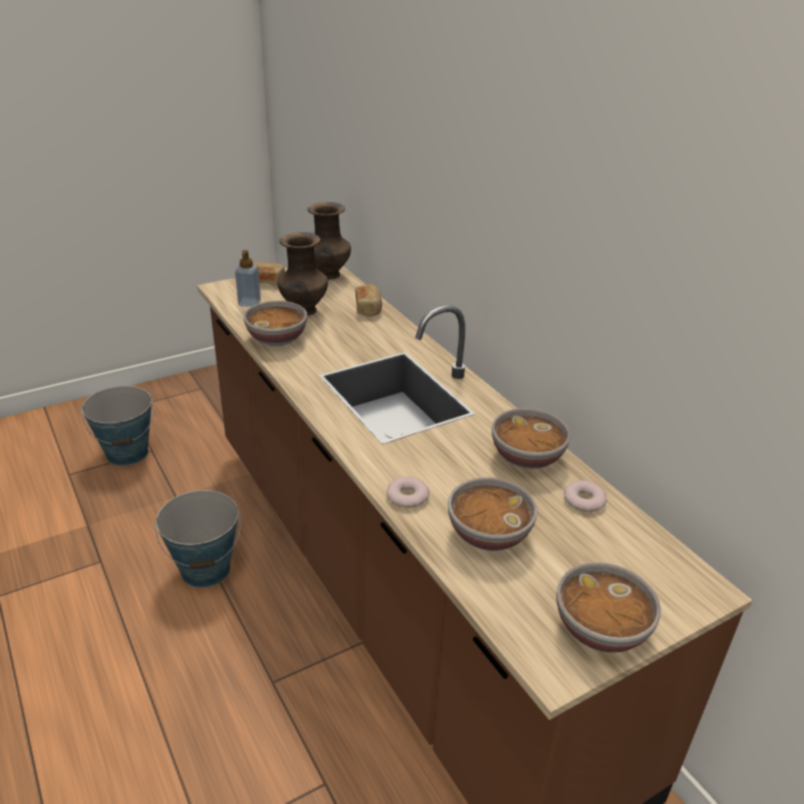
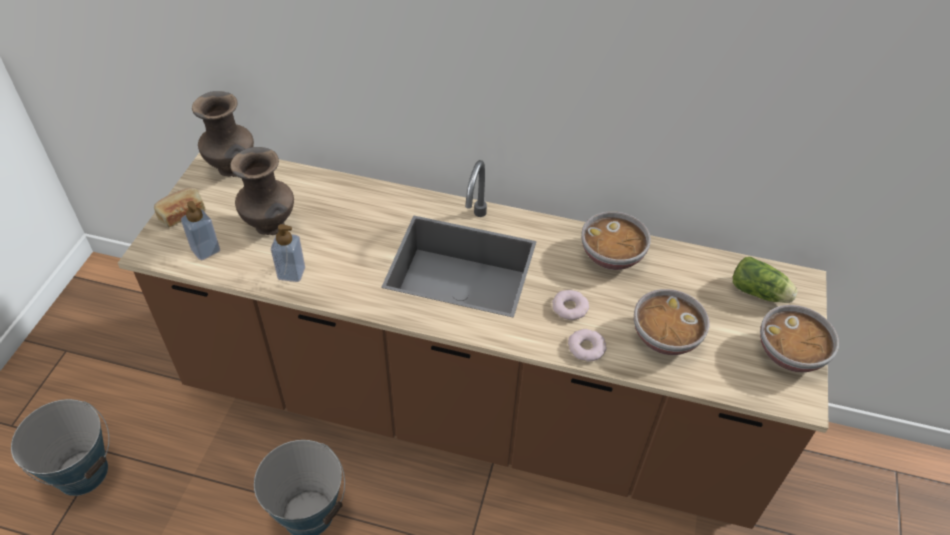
camera: 45 degrees left, 15 degrees up
bowl [244,301,307,346] -> soap dispenser [271,224,305,282]
bread [356,284,382,317] -> none
donut [564,481,607,512] -> donut moved to [552,290,589,320]
none -> lettuce [733,257,798,303]

